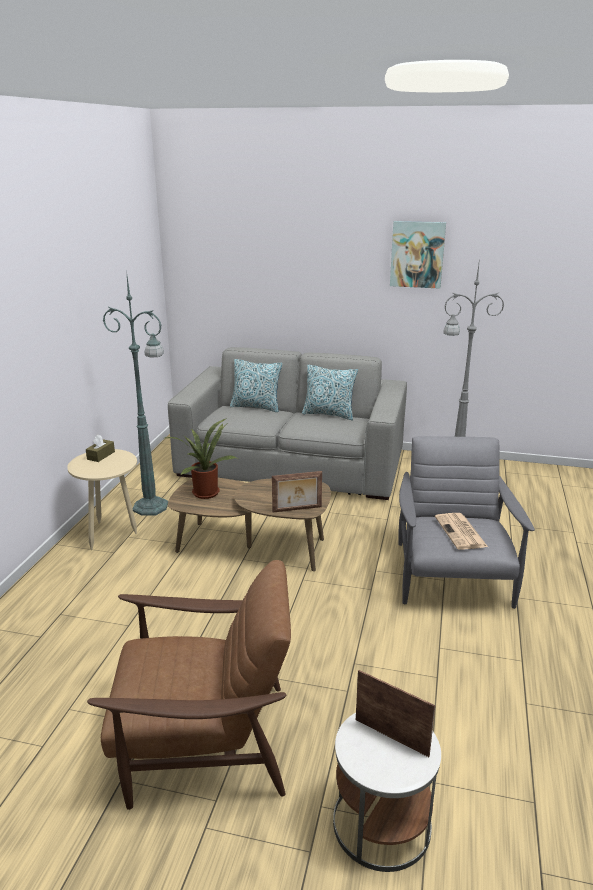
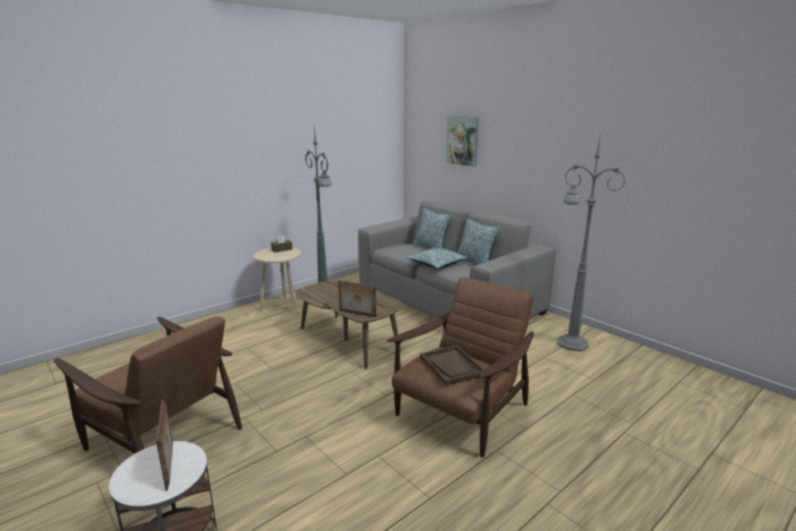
camera: 35 degrees right, 5 degrees down
potted plant [165,418,237,499] -> none
picture [390,221,446,289] -> picture moved to [446,115,479,167]
grey armchair [398,436,535,609] -> brown armchair [387,277,534,458]
newspaper [435,513,488,550] -> brown tray [420,345,484,386]
none -> pillow [407,248,468,268]

